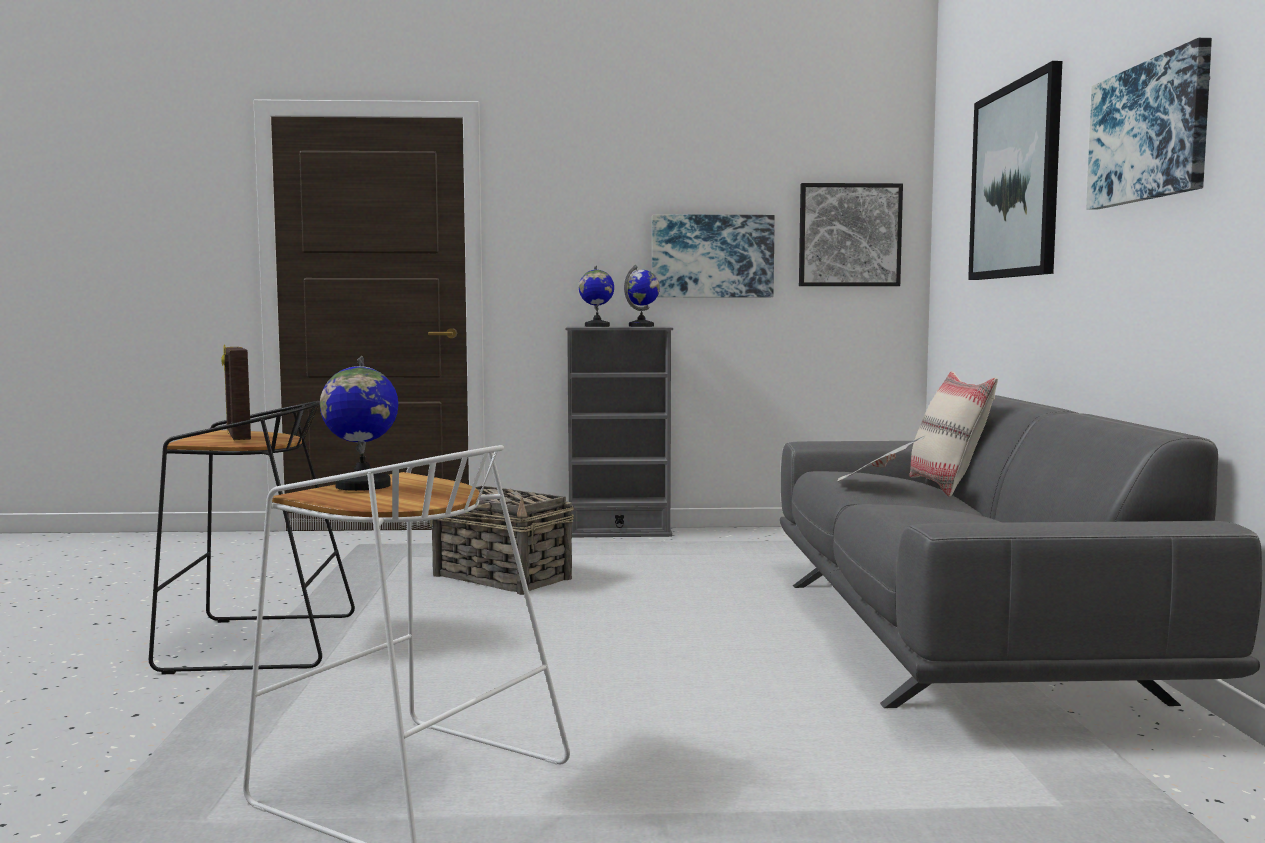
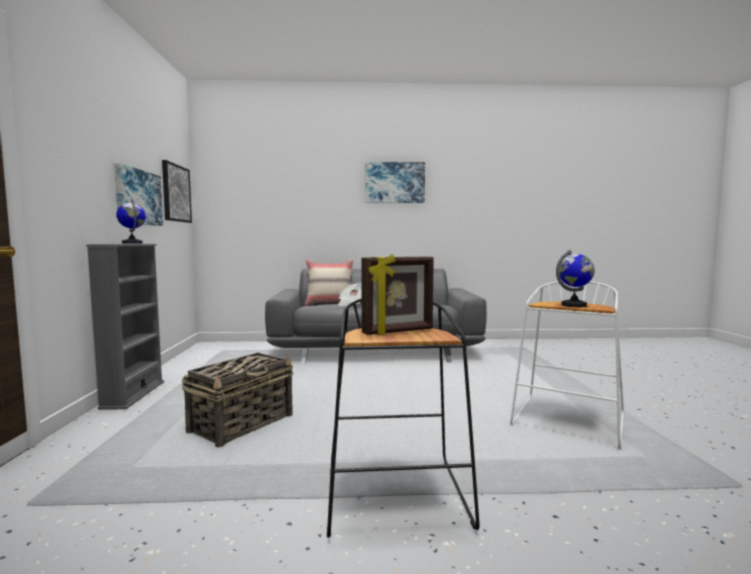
camera: 90 degrees left, 0 degrees up
globe [579,265,614,327] -> none
picture [968,61,1062,280] -> none

